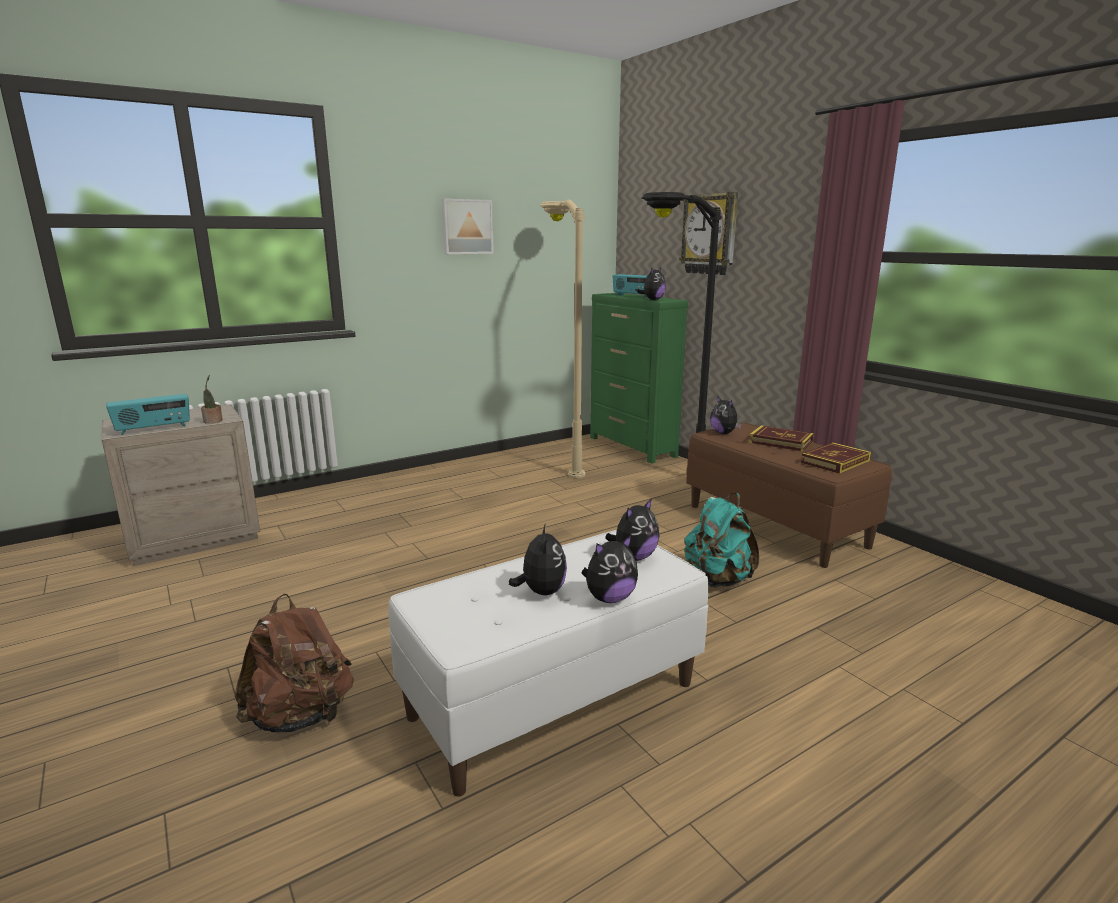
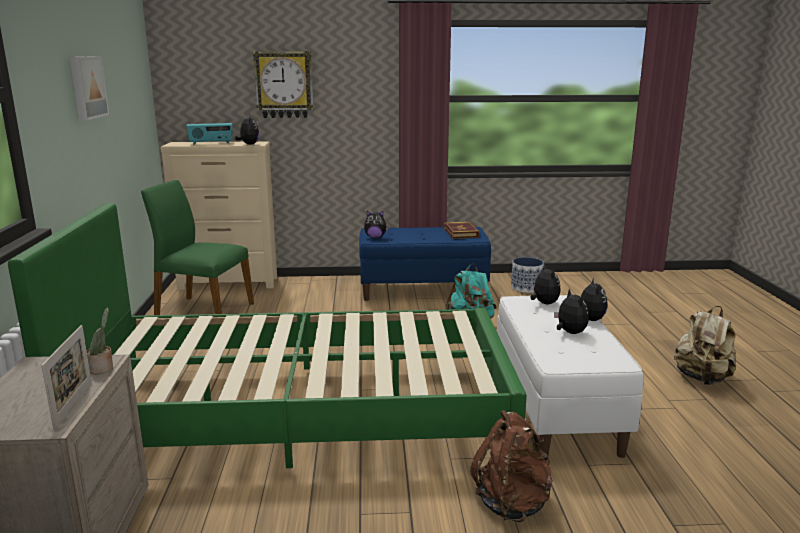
camera: 60 degrees left, 0 degrees up
radio [106,394,190,435] -> picture frame [41,325,92,429]
plush toy [509,523,567,596] -> plush toy turned 45 degrees clockwise [554,289,589,334]
beige floor lamp [539,200,585,478] -> green chair [141,180,254,315]
green dresser [590,293,688,464] -> beige dresser [161,141,277,290]
black floor lamp [641,192,722,433] -> none
brown bench [686,423,892,568] -> blue bench [359,227,491,301]
book [749,425,814,452] -> none
none -> green bed [8,203,527,468]
none -> planter [511,257,544,293]
none -> beige backpack [674,306,736,385]

